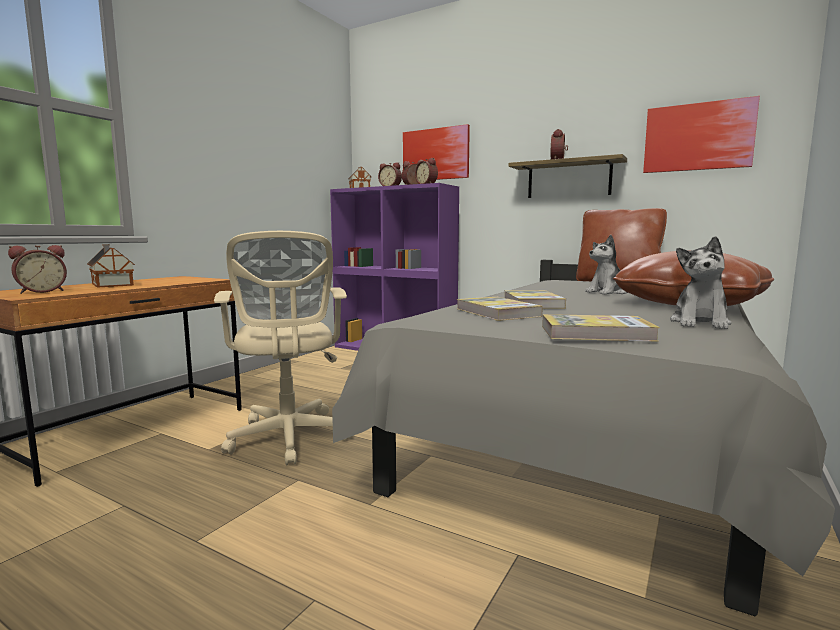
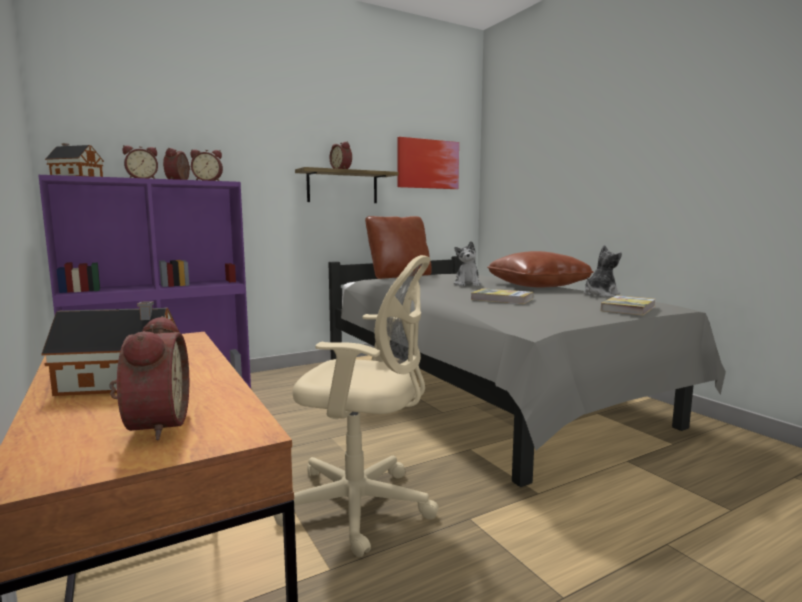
camera: 60 degrees left, 0 degrees up
picture [403,124,470,180] -> none
book [457,297,543,321] -> none
plush toy [670,236,731,329] -> plush toy turned 90 degrees counterclockwise [584,245,622,297]

